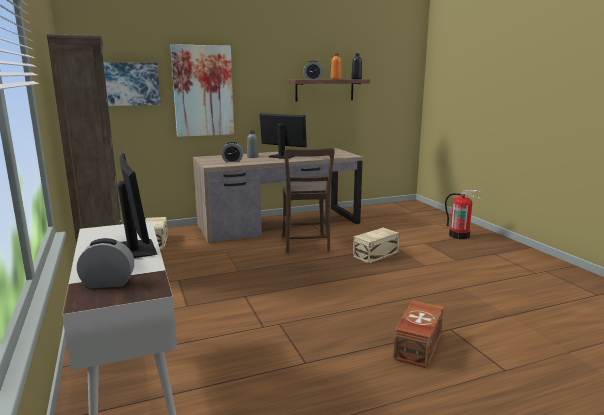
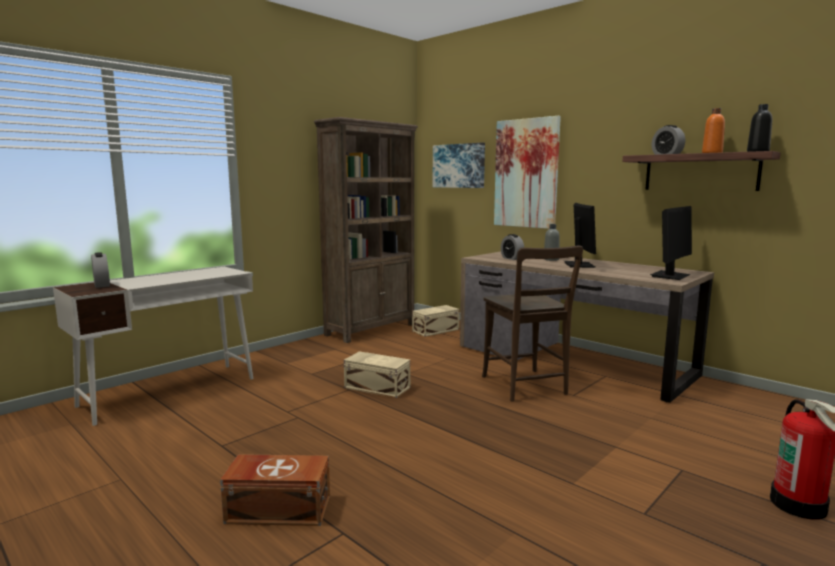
camera: 65 degrees right, 5 degrees down
monitor [117,153,157,258] -> monitor moved to [650,206,692,280]
brown chair [281,148,335,253] -> brown chair turned 75 degrees counterclockwise [482,245,583,402]
beige storage box [353,228,399,263] -> beige storage box moved to [344,351,410,398]

